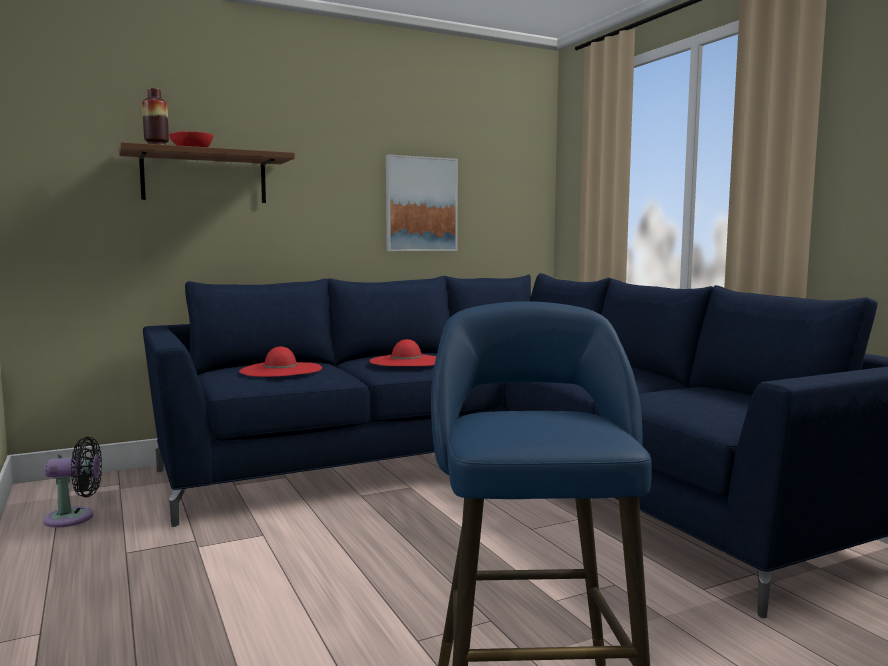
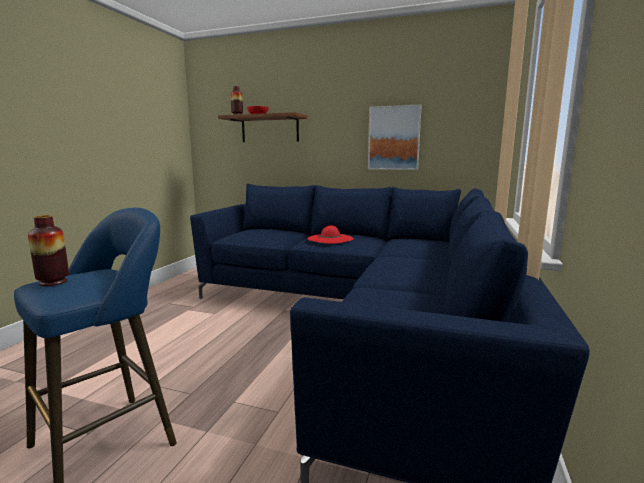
camera: 45 degrees right, 5 degrees up
black fan [44,436,102,528] -> none
red hat [239,347,322,377] -> none
none -> vase [28,215,69,286]

